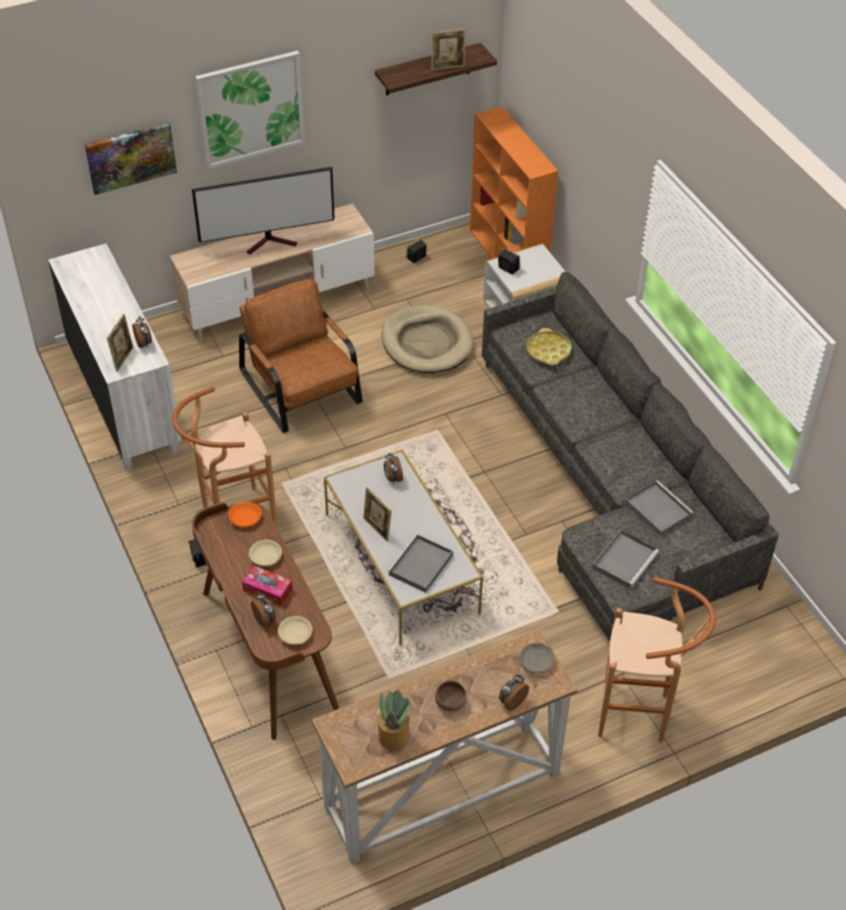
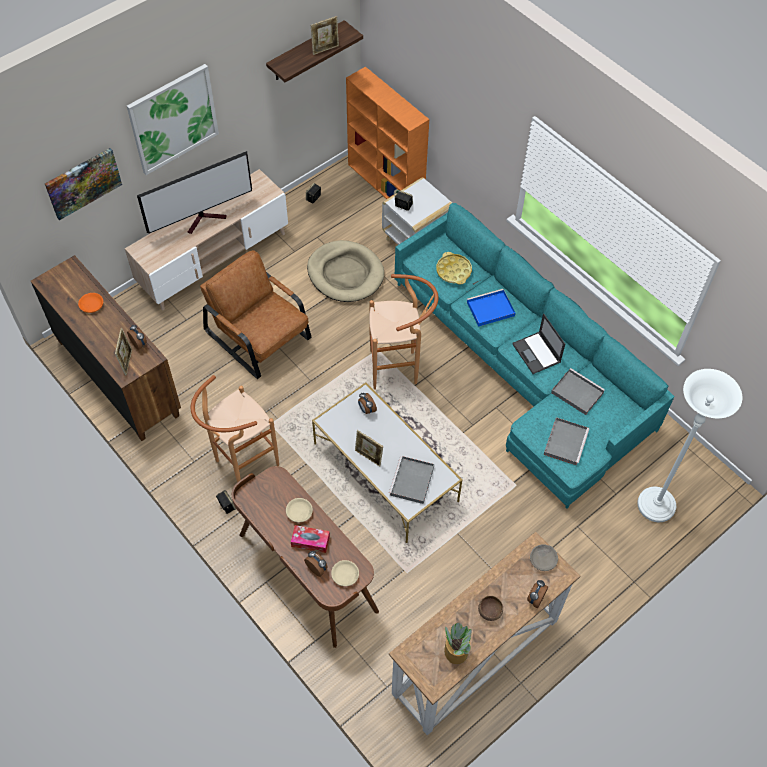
camera: 15 degrees left, 10 degrees up
white dresser [48,243,182,471] -> brown dresser [31,255,181,441]
orange bowl [229,502,261,527] -> orange bowl moved to [78,293,103,313]
grey sofa [482,272,779,641] -> turquoise sofa [394,203,675,509]
brown stool [598,577,716,742] -> brown stool moved to [369,274,439,390]
none -> blue tray [467,289,516,327]
none -> laptop [512,313,565,374]
none -> white floor lamp [637,369,743,522]

